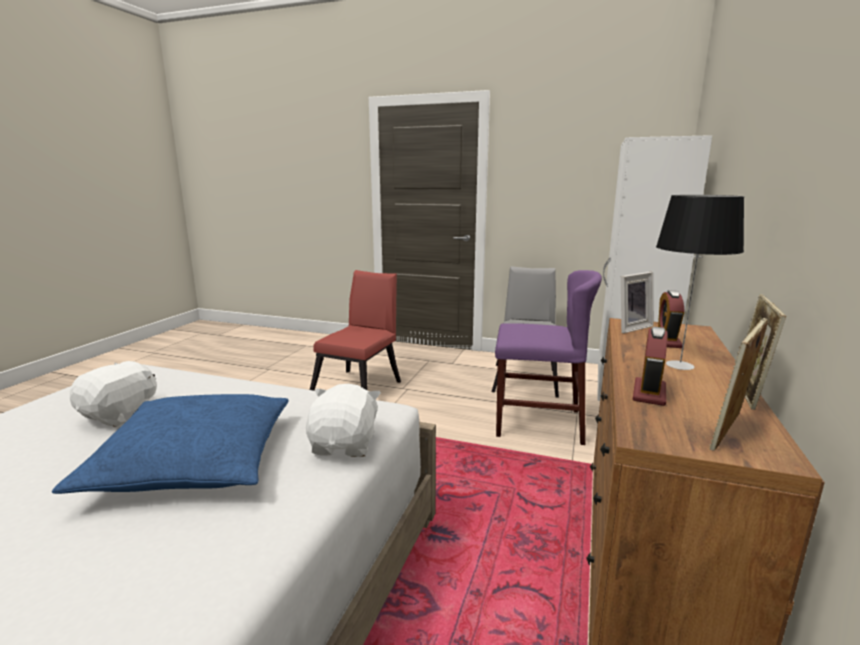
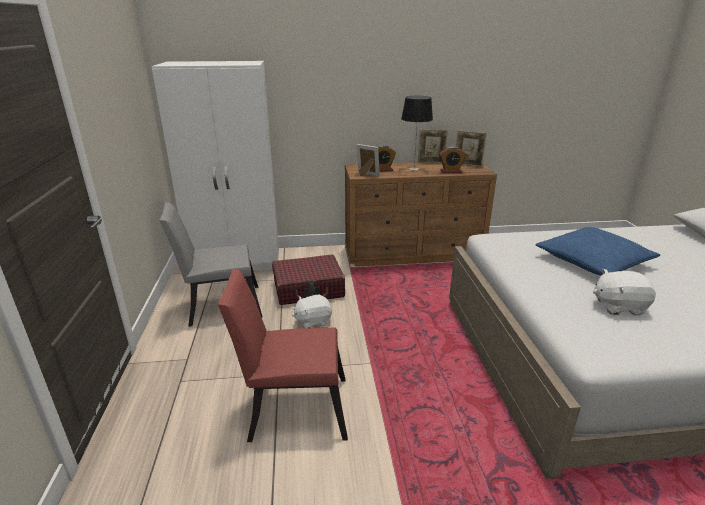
camera: 115 degrees left, 10 degrees up
white plush toy [306,384,381,457] -> white plush toy moved to [292,295,332,328]
purple chair [495,270,602,445] -> red suitcase [272,255,345,305]

